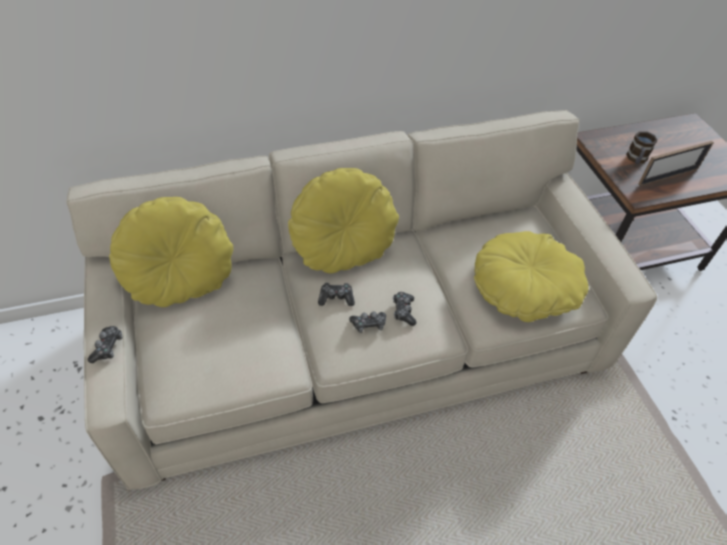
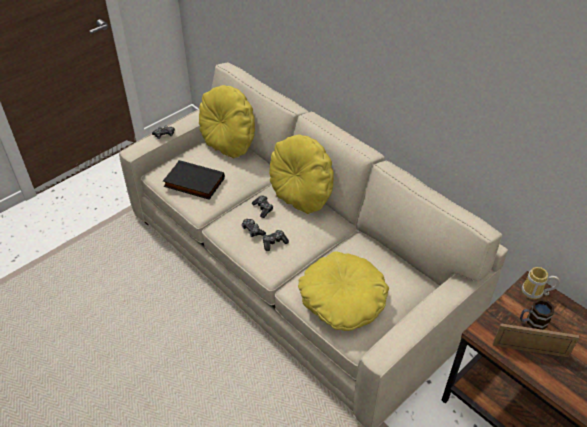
camera: 65 degrees right, 5 degrees down
picture frame [638,141,714,186] -> picture frame turned 150 degrees clockwise [493,323,579,357]
none -> black book [163,160,225,200]
none -> mug [522,267,560,299]

